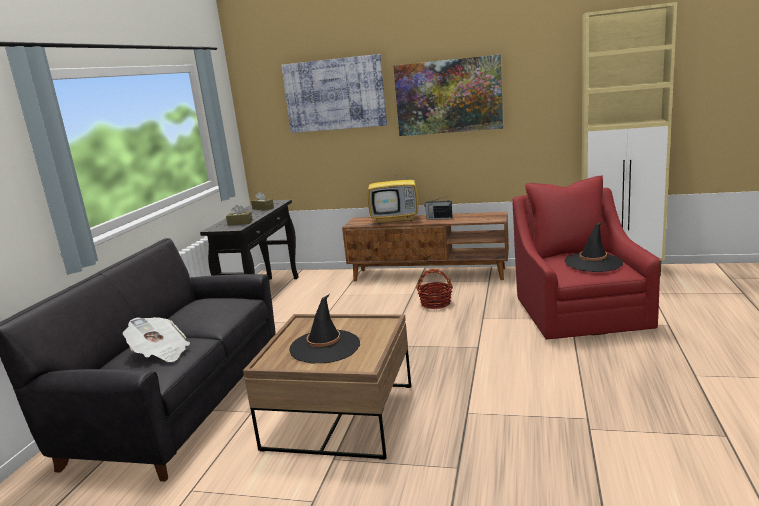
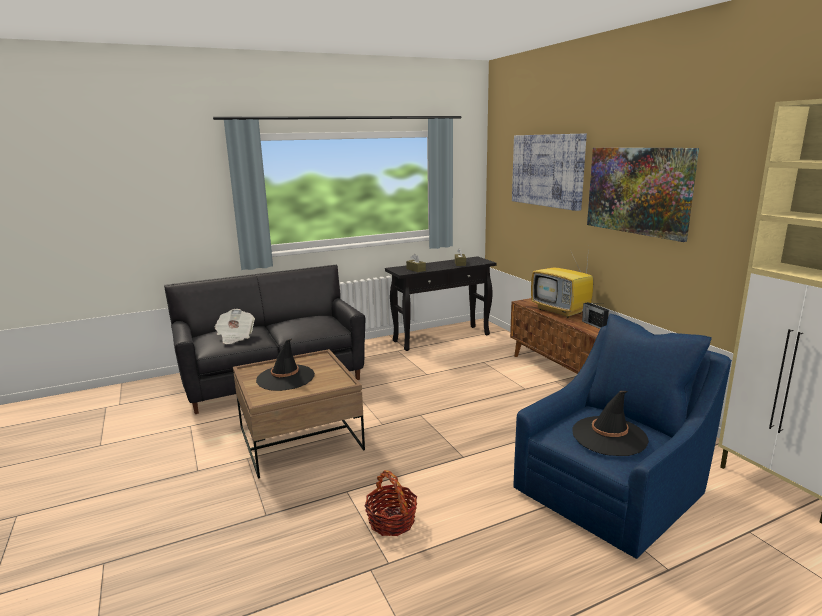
camera: 50 degrees right, 0 degrees up
basket [416,269,453,309] -> basket moved to [364,470,417,536]
red armchair [512,175,660,339] -> blue armchair [513,313,732,559]

